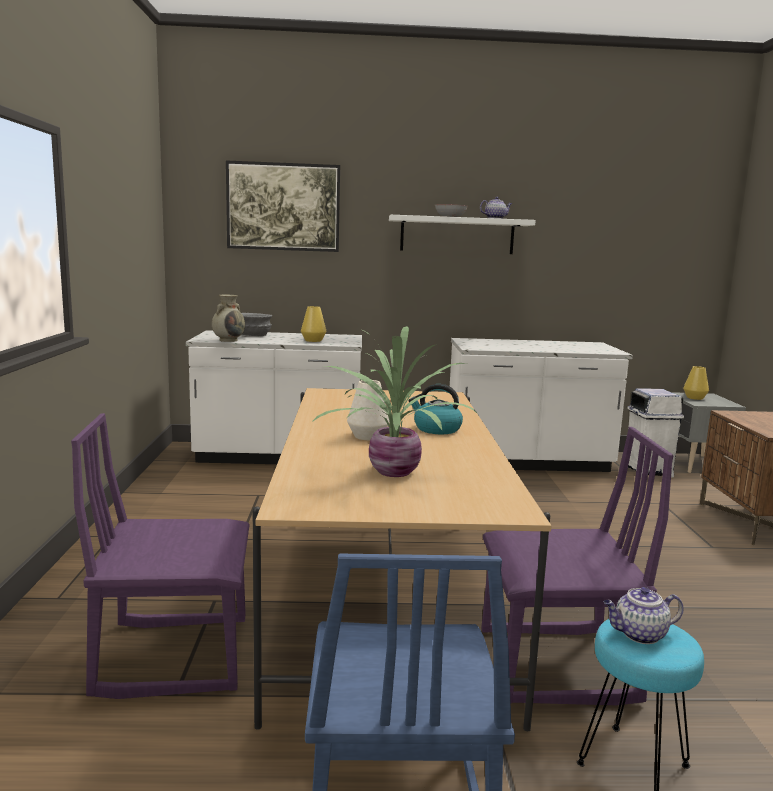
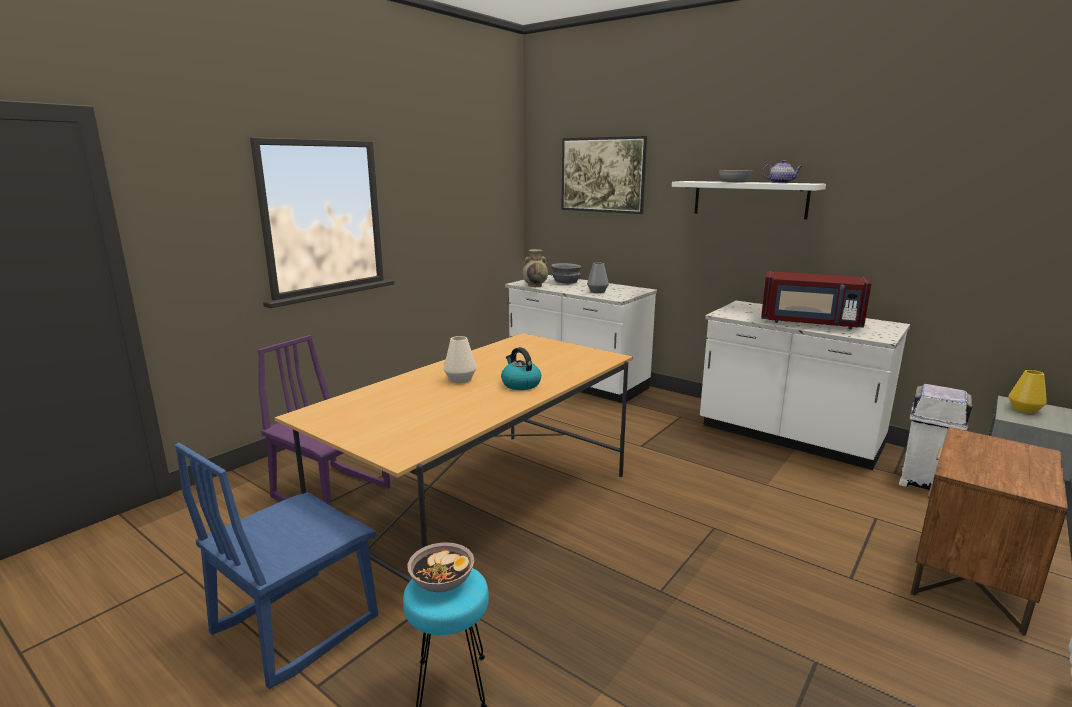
camera: 40 degrees right, 5 degrees up
yellow vase [301,306,327,342] -> grey vase [587,263,609,293]
potted plant [312,326,478,477] -> none
purple chair [481,427,674,705] -> none
teapot [604,587,684,644] -> bowl [407,542,475,592]
none -> red microwave [761,271,871,329]

